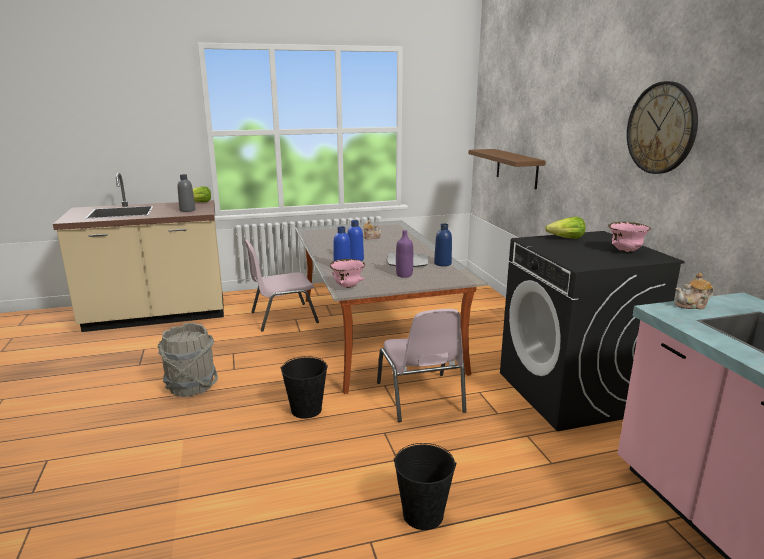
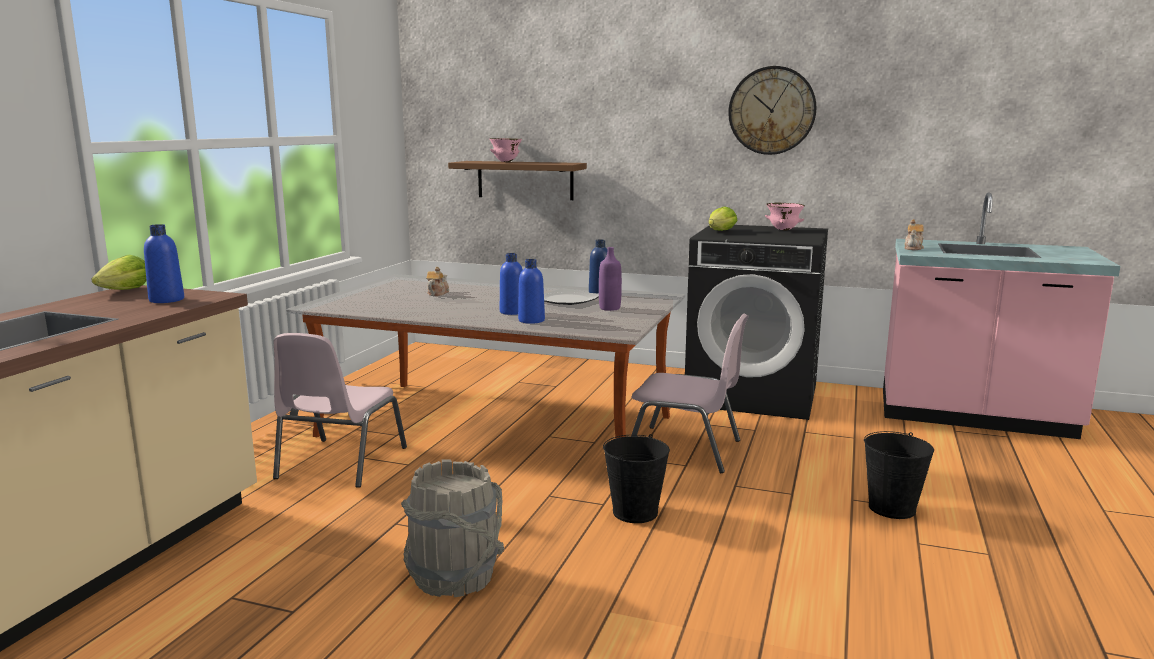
camera: 55 degrees left, 5 degrees down
grey bottle [177,174,196,212] -> blue bottle [144,224,184,303]
pink bowl [330,259,365,288] -> pink bowl moved to [489,138,522,162]

